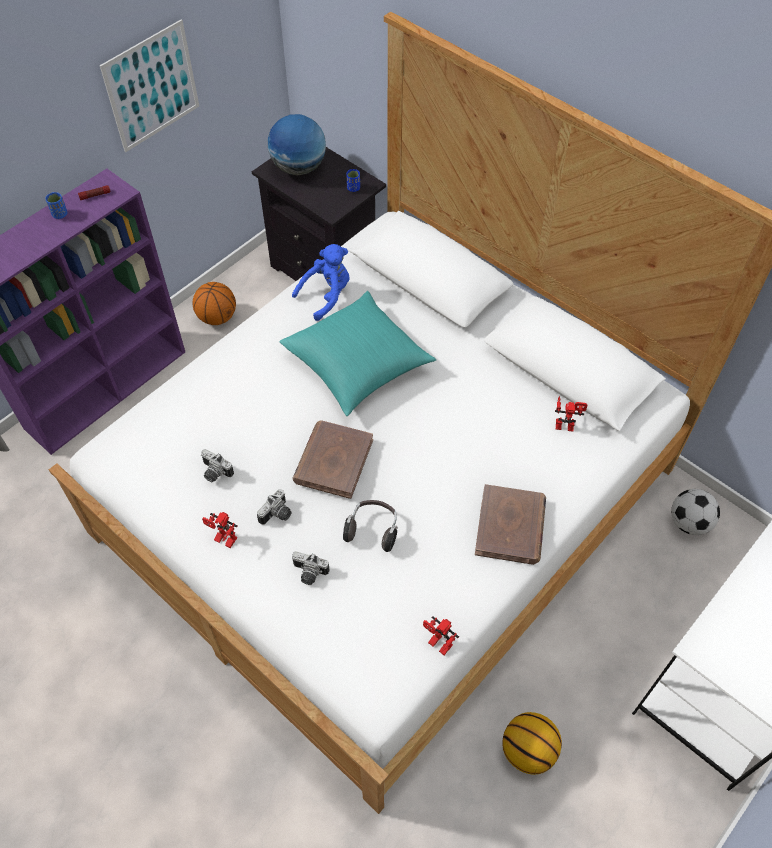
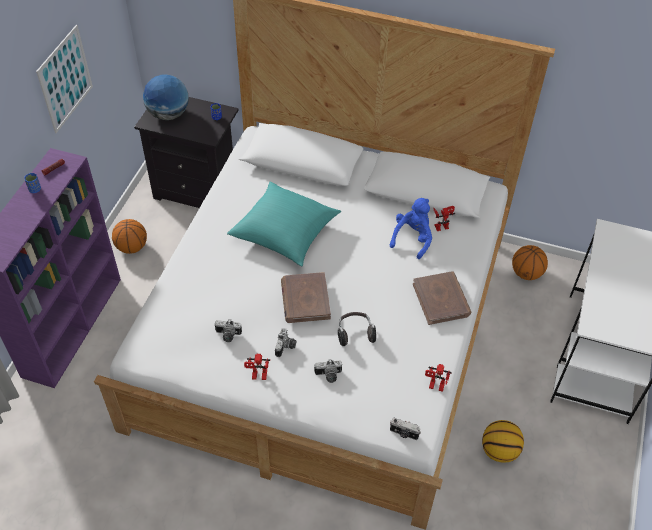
camera: 25 degrees left, 5 degrees down
blue plush toy [292,244,349,321] -> blue plush toy moved to [390,198,432,259]
football [671,489,720,535] -> basketball [512,245,548,280]
none -> camera [390,418,421,440]

